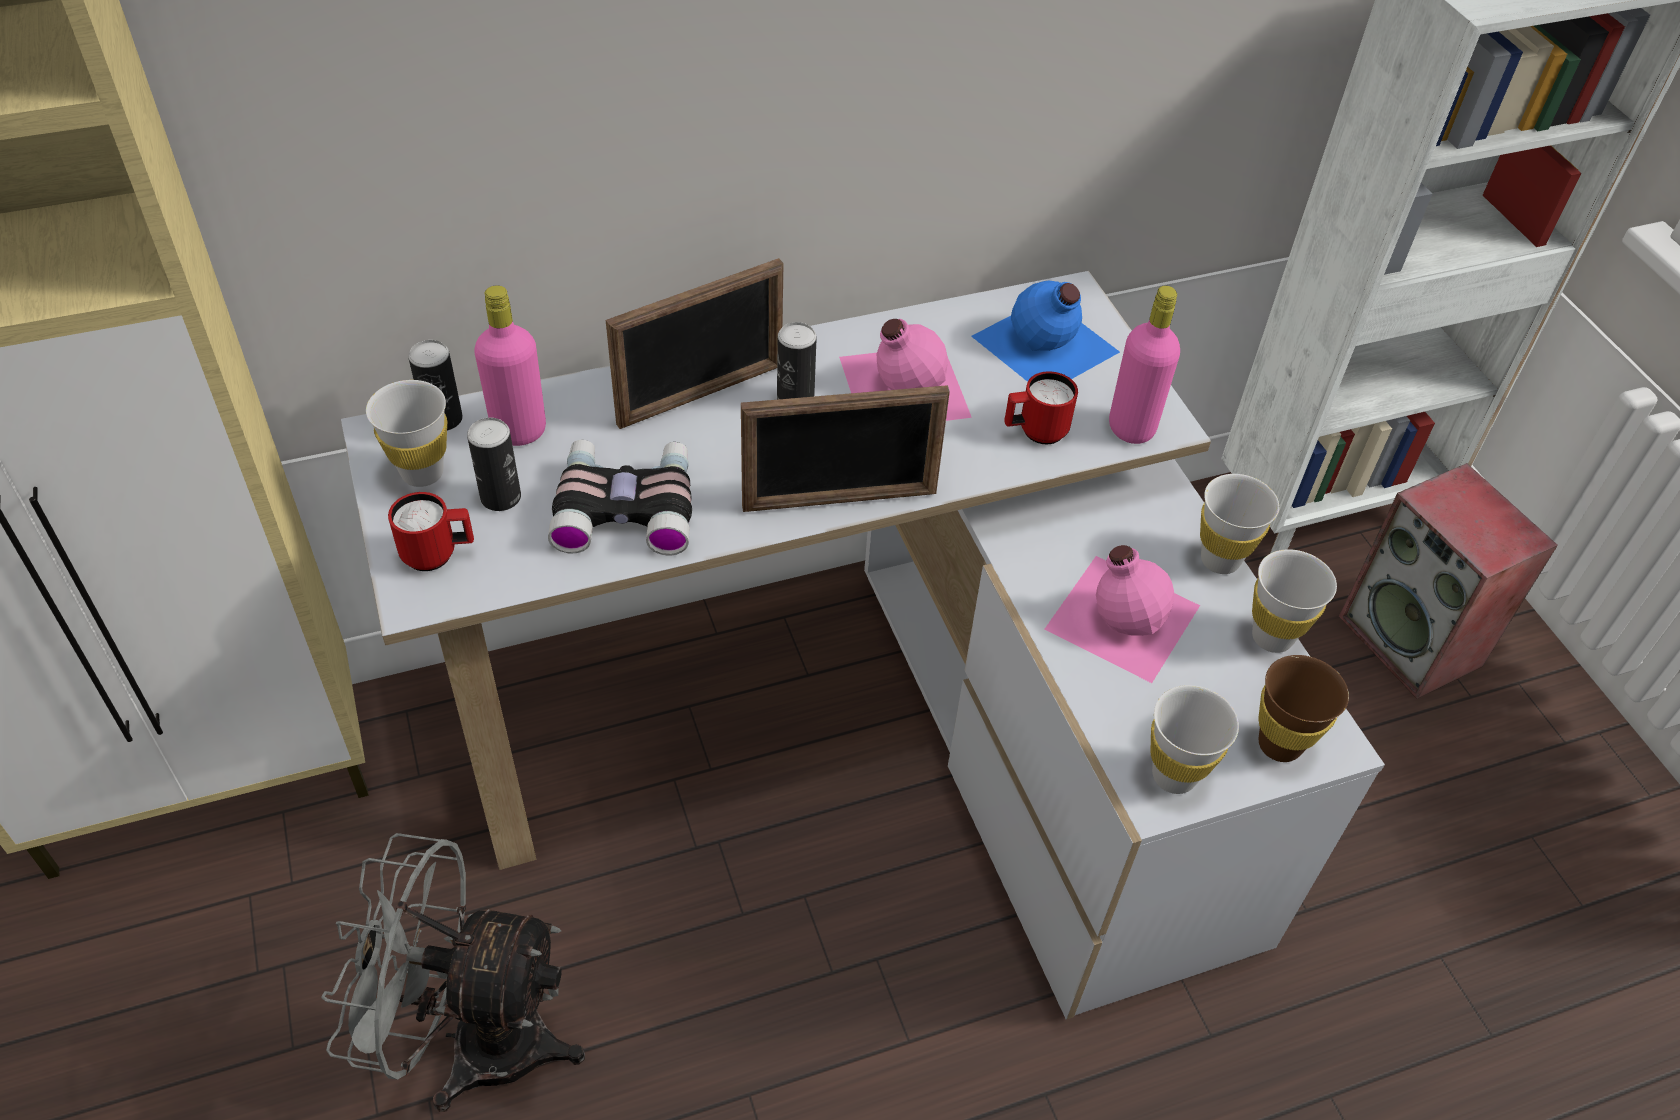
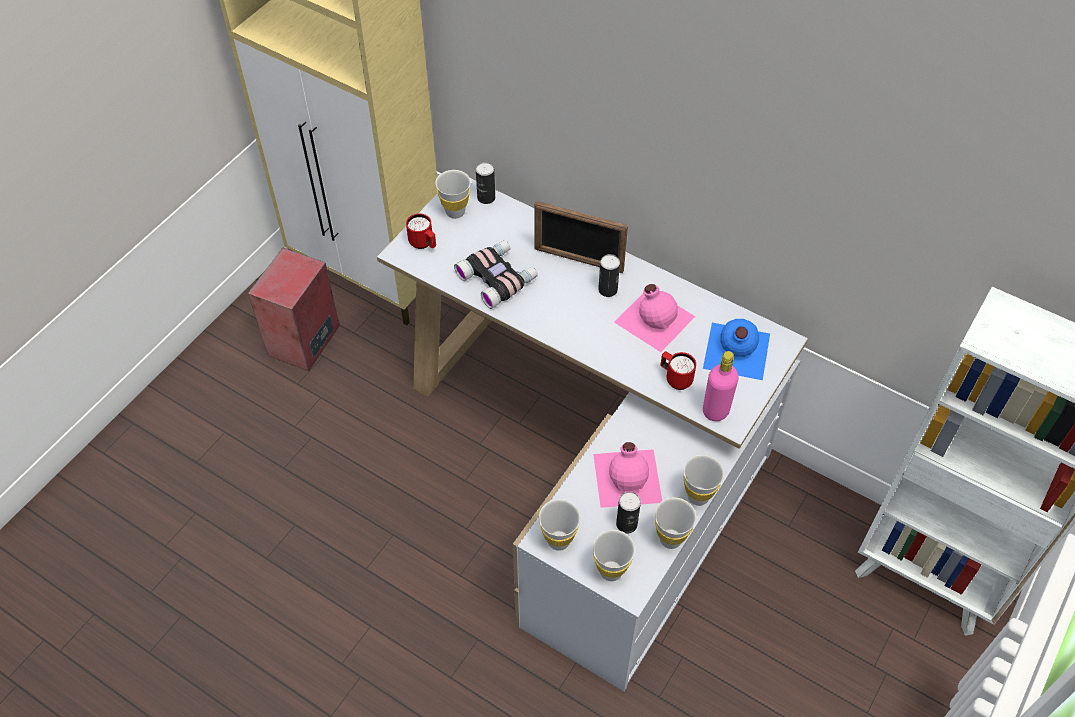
camera: 55 degrees right, 5 degrees up
grey fan [321,833,585,1112] -> none
can [467,418,521,511] -> can moved to [616,492,641,534]
pink bottle [474,285,546,446] -> none
picture frame [741,385,950,512] -> none
brown cup [1258,655,1349,762] -> white cup [593,530,635,581]
speaker [1339,463,1558,699] -> speaker moved to [248,248,340,371]

